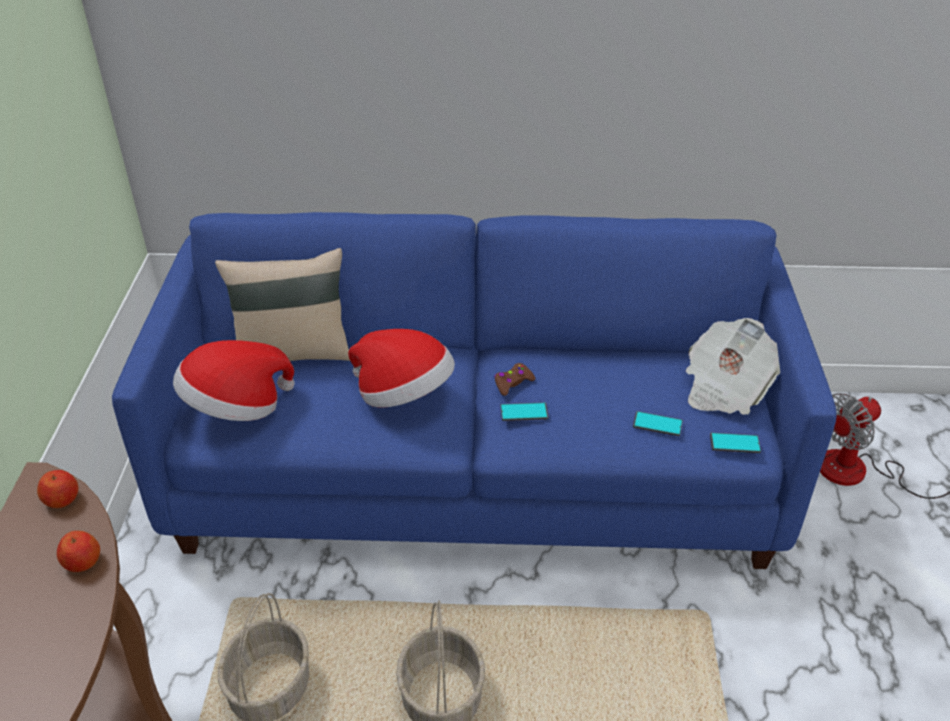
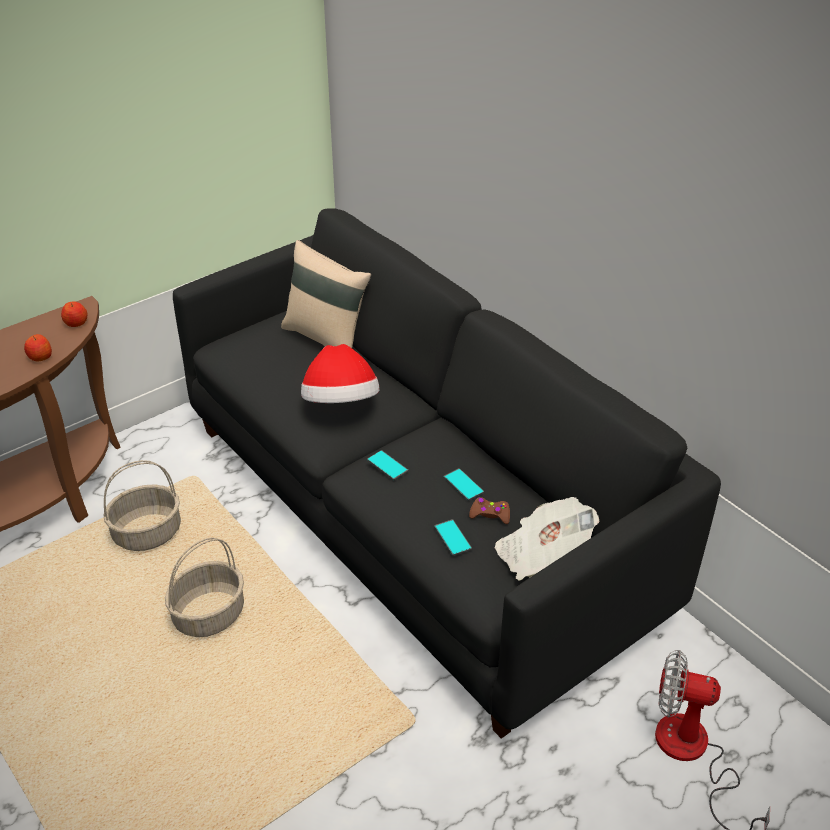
camera: 50 degrees right, 0 degrees up
blue sofa [112,212,837,569] -> black sofa [173,208,721,739]
hat [173,340,295,421] -> none
brown game controller [494,363,535,396] -> brown game controller moved to [469,497,510,524]
phone [710,433,761,453] -> phone moved to [444,468,484,501]

